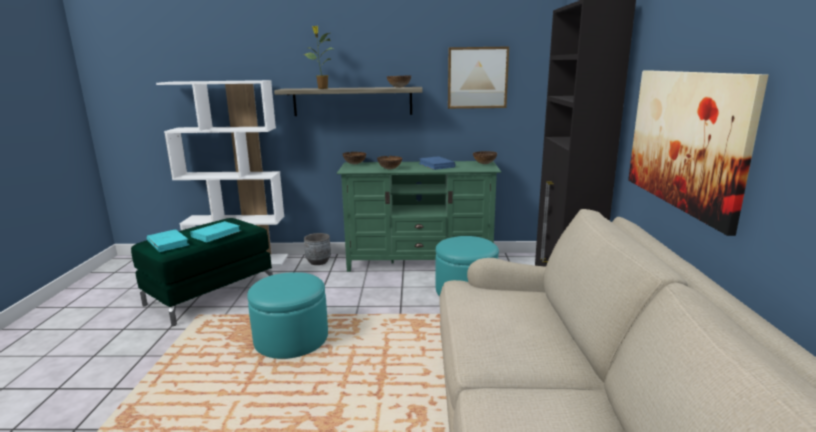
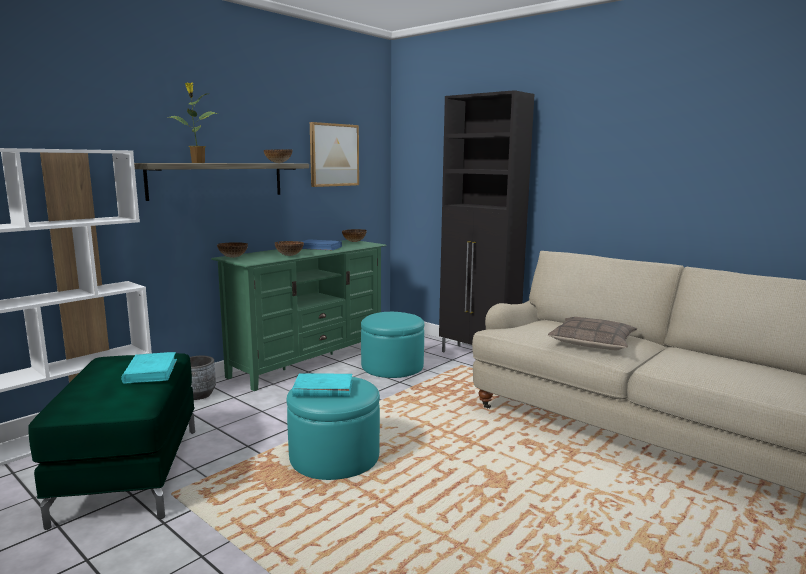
camera: 50 degrees left, 5 degrees down
turquoise book [147,229,189,252] -> turquoise book moved to [292,373,352,397]
picture [628,70,769,236] -> none
none -> pillow [548,317,637,350]

